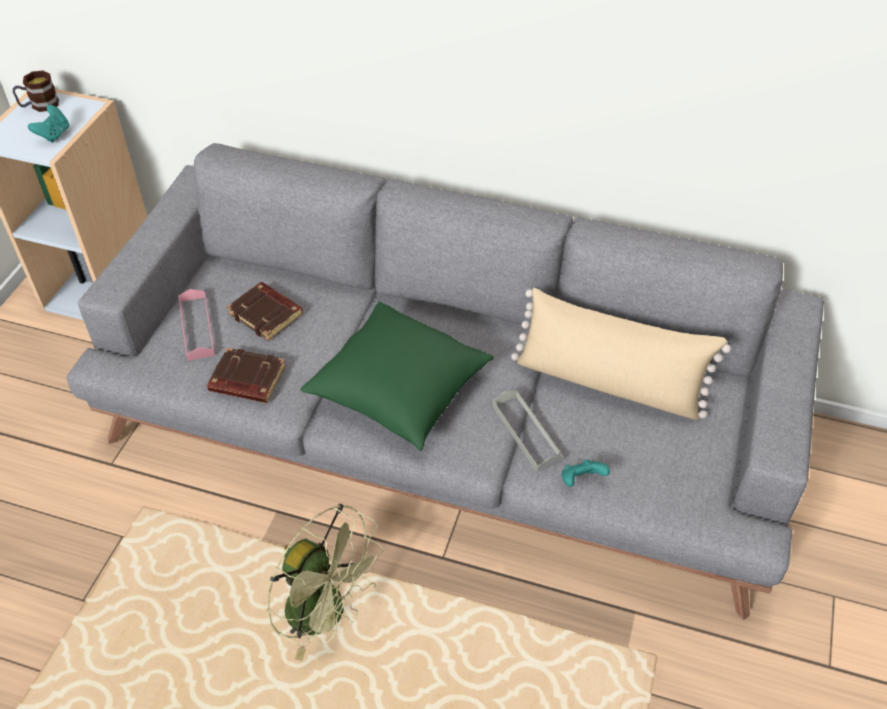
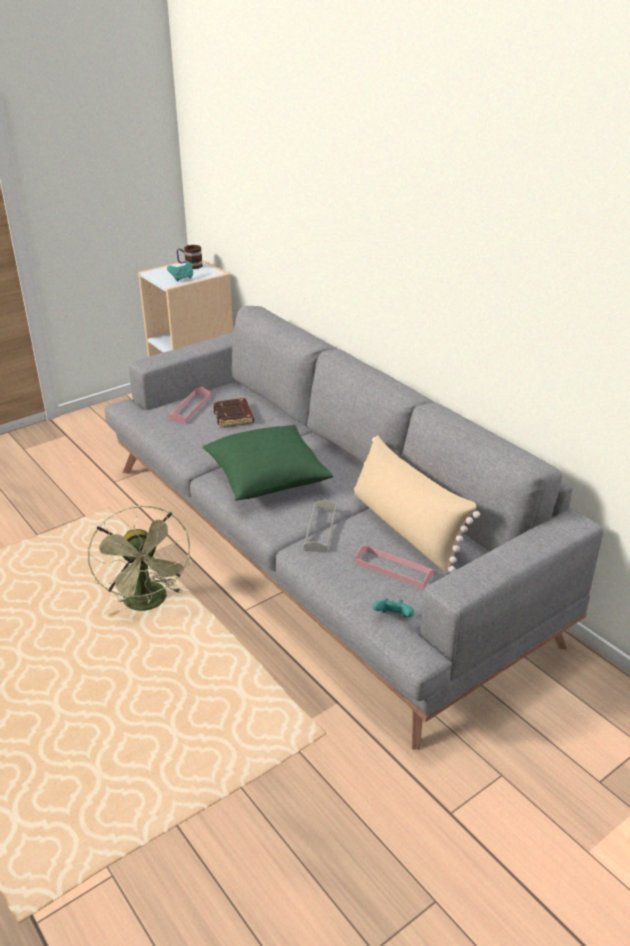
camera: 35 degrees right, 15 degrees down
brown book [207,348,286,403] -> none
turquoise game controller [562,459,610,487] -> turquoise game controller moved to [373,598,414,617]
none -> pink tray [355,545,434,589]

